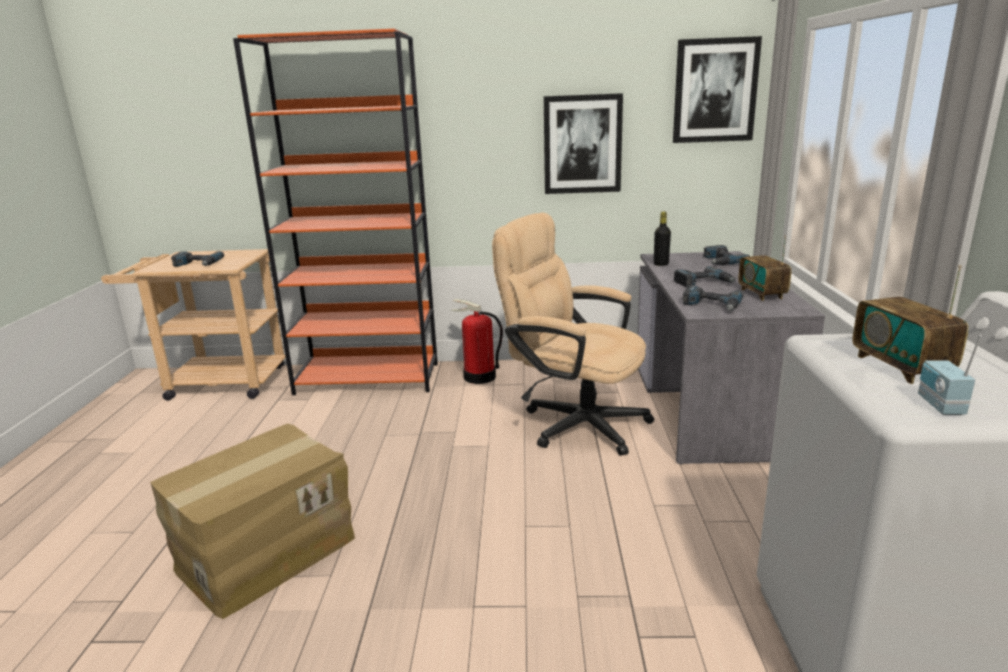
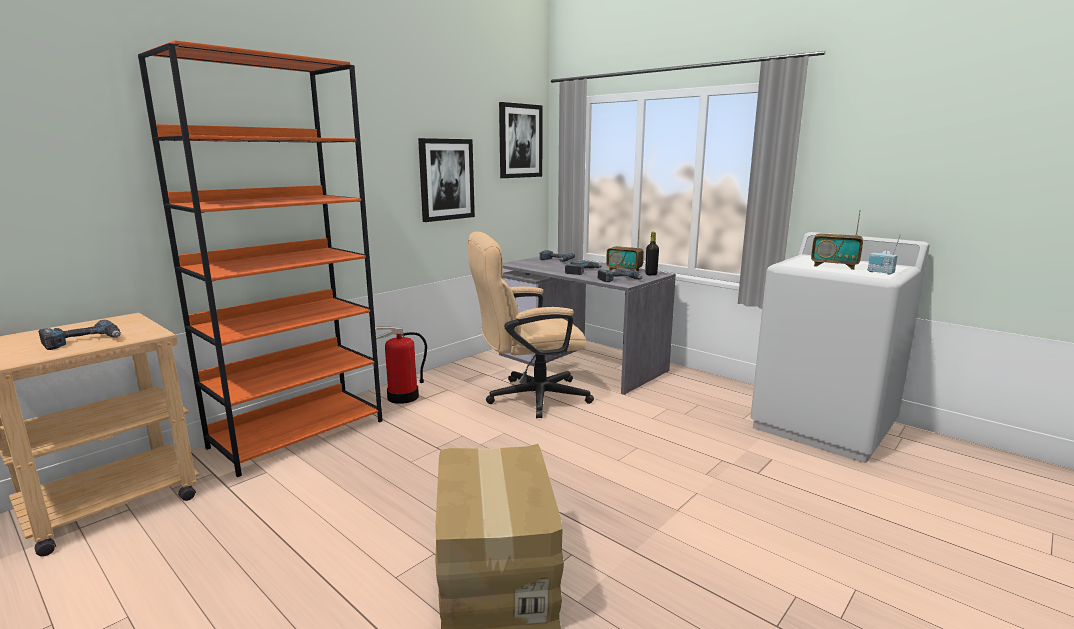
camera: 50 degrees left, 5 degrees down
black bottle [654,212,671,266] -> black bottle moved to [645,232,659,276]

